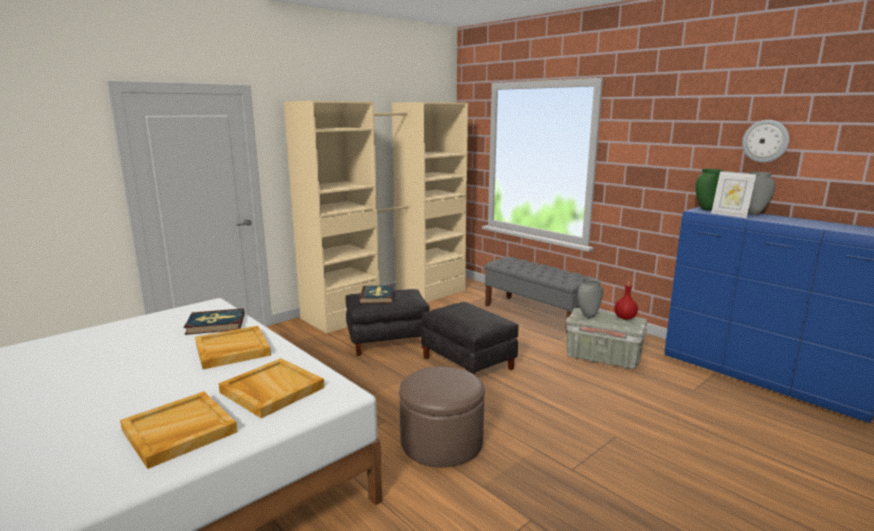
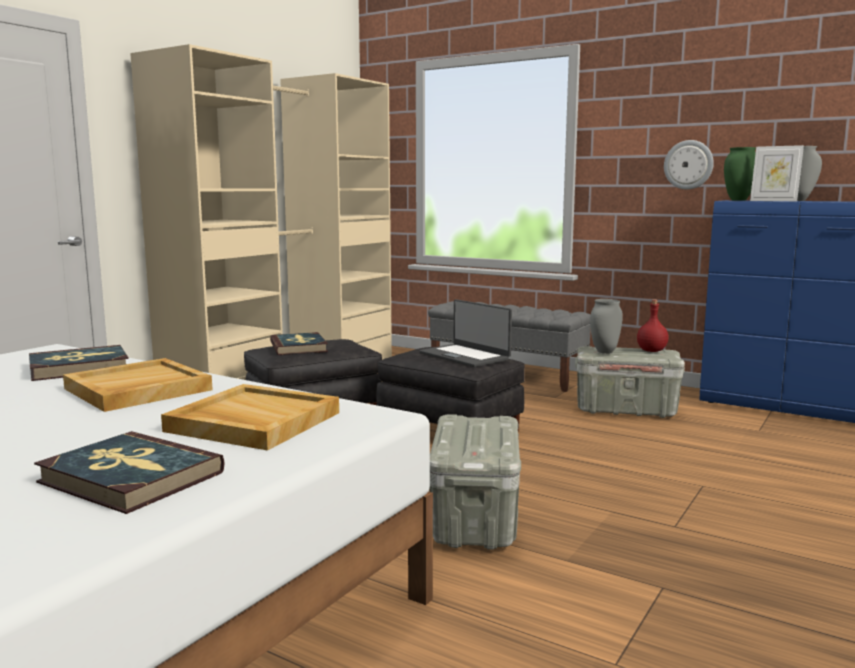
camera: 15 degrees left, 5 degrees down
beige tray [120,391,238,469] -> book [34,431,225,514]
brown ottoman [399,366,485,467] -> grey storage box [429,414,521,550]
wall clock [742,120,789,163] -> wall clock moved to [664,140,714,190]
none -> laptop [420,299,512,367]

